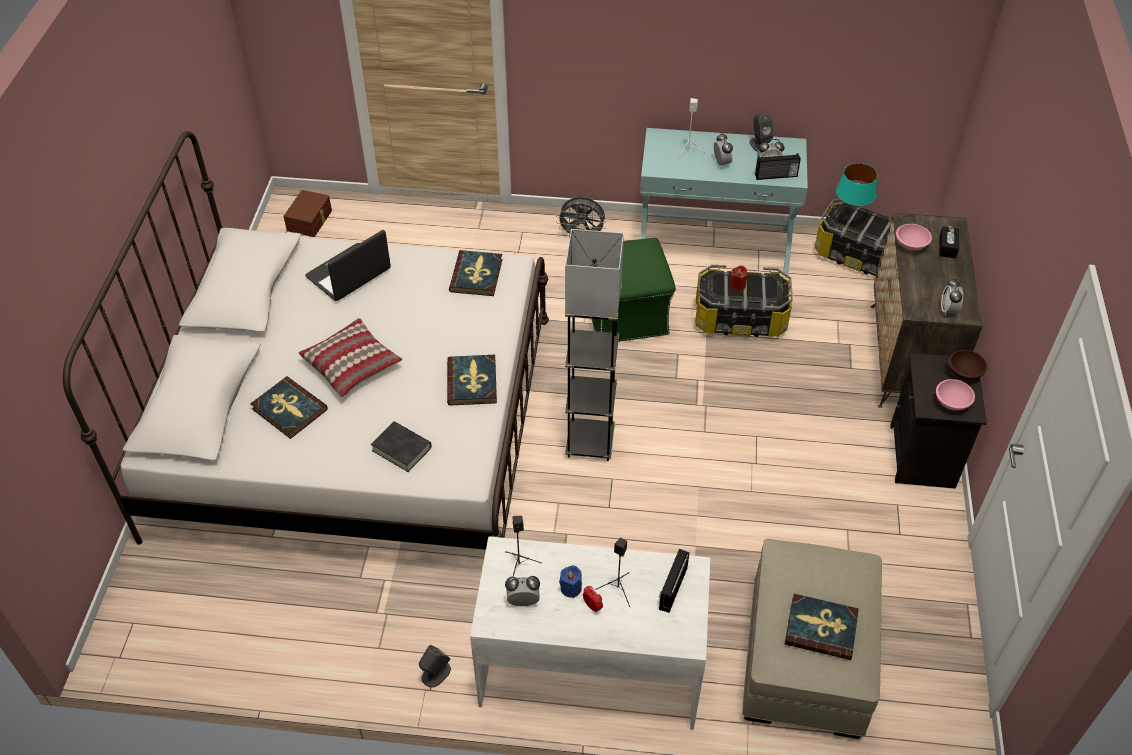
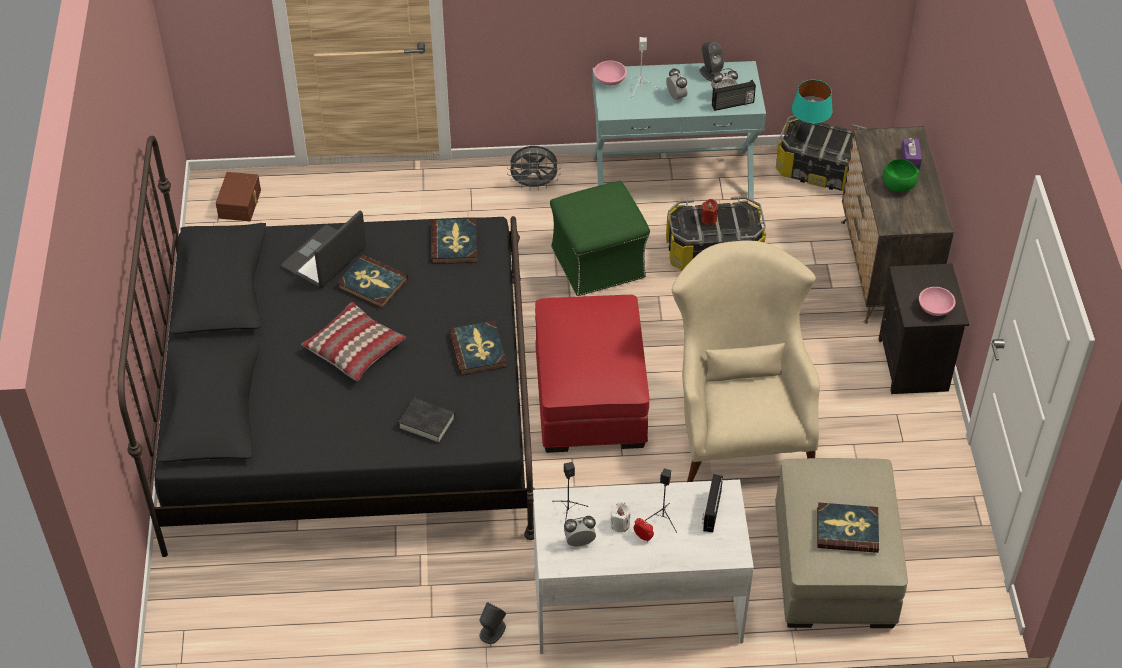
camera: 10 degrees left, 0 degrees up
white bed [63,131,549,550] -> black bed [118,136,535,557]
book [250,376,328,439] -> book moved to [337,255,408,309]
blue candle [559,565,582,598] -> white candle [610,502,631,532]
grey floor lamp [565,229,624,461] -> red ottoman [535,295,650,453]
pink bowl [896,224,932,250] -> pink bowl moved to [594,61,627,85]
black tissue box [939,226,959,258] -> purple tissue box [901,138,922,169]
alarm clock [941,278,963,316] -> none
brown bowl [949,350,987,380] -> none
none -> beige armchair [672,241,820,482]
none -> green bowl [883,159,920,192]

